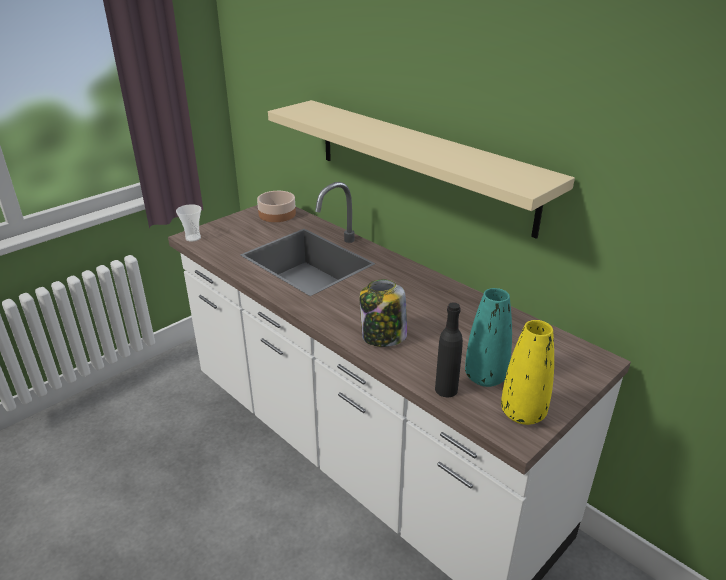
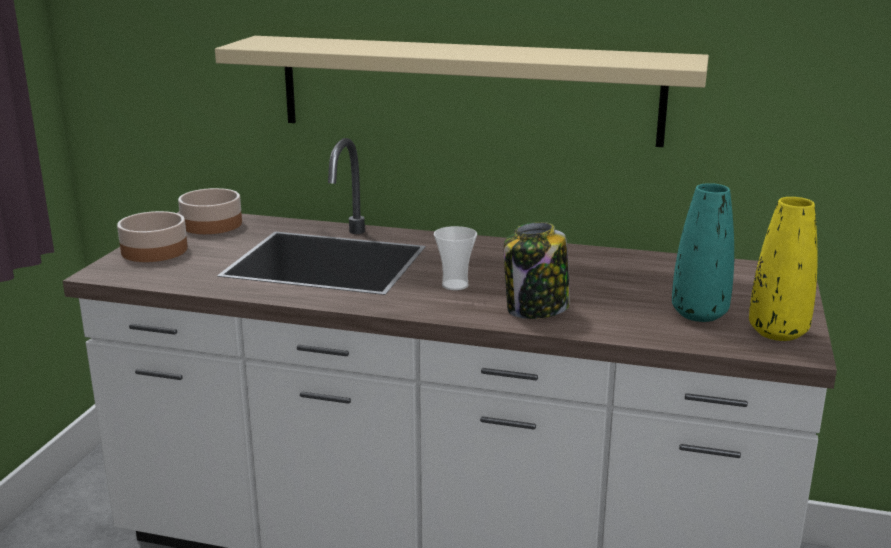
camera: 30 degrees left, 10 degrees down
cup [176,204,201,242] -> cup moved to [434,226,477,290]
black bottle [435,302,463,397] -> none
none -> bowl [117,211,188,262]

